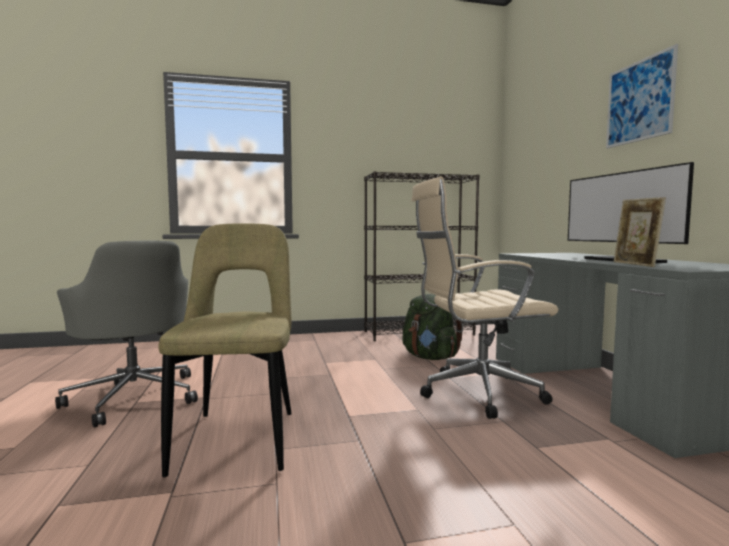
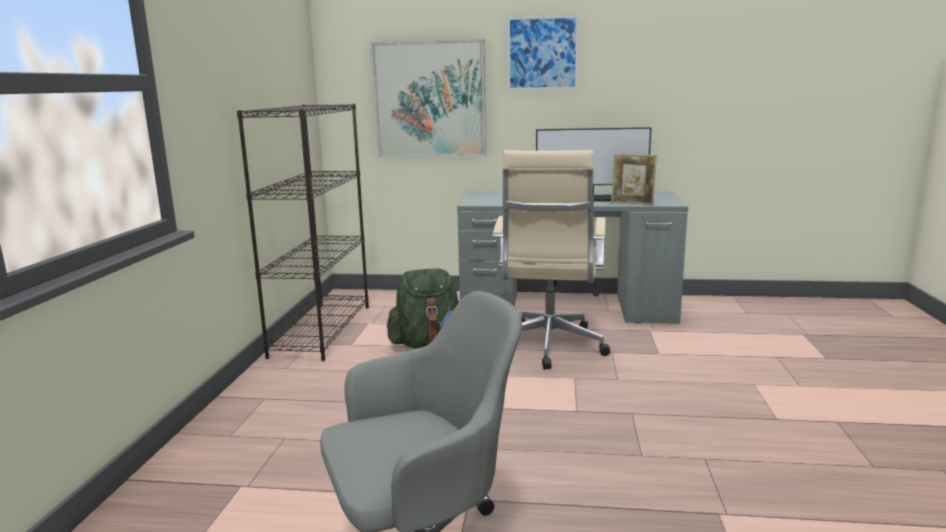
camera: 70 degrees left, 10 degrees up
beige chair [158,223,292,477] -> none
none -> picture [371,39,486,157]

